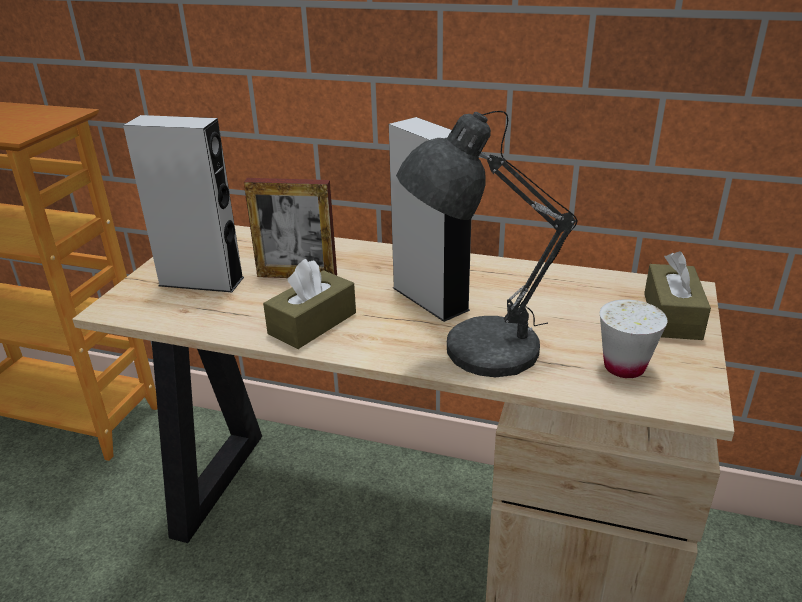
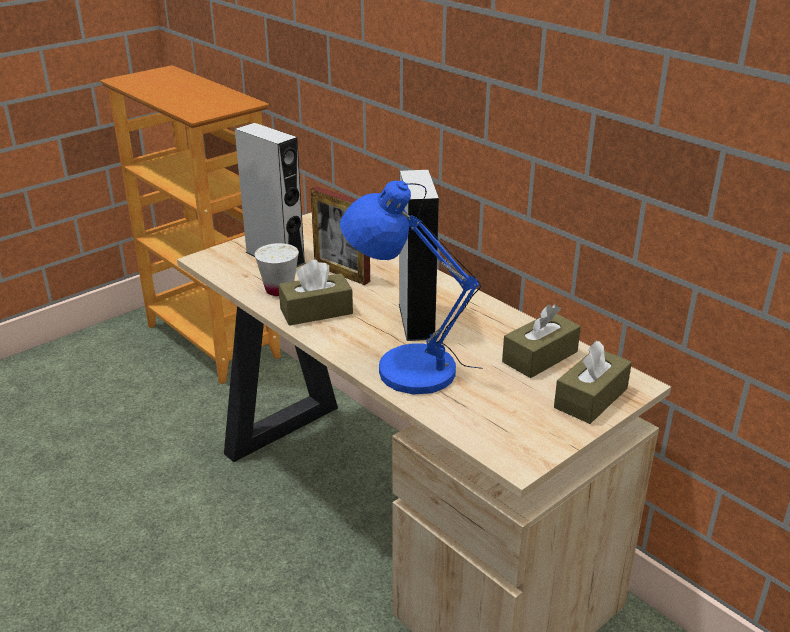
camera: 30 degrees right, 0 degrees up
grey table lamp [396,111,578,377] -> blue table lamp [340,181,482,395]
white cup [600,299,667,378] -> white cup moved to [254,243,299,296]
none -> brown tissue box [502,304,581,378]

